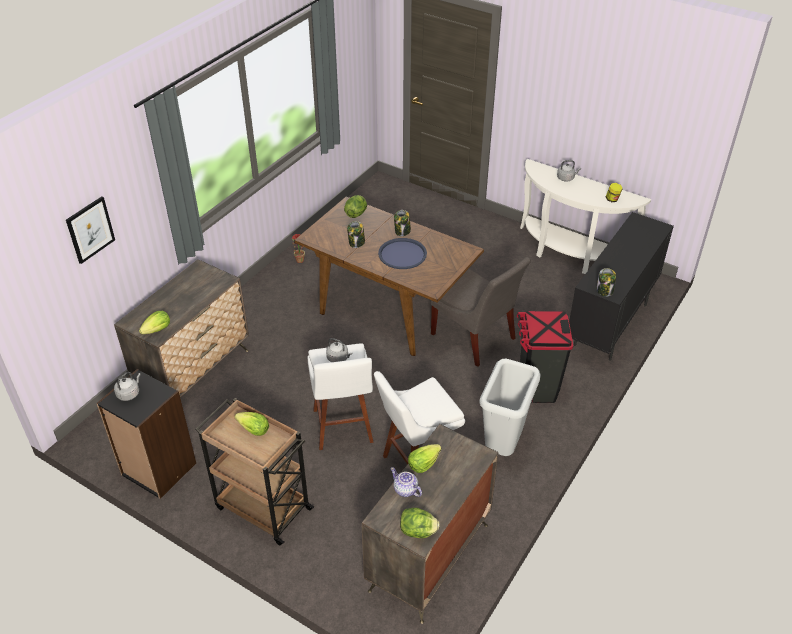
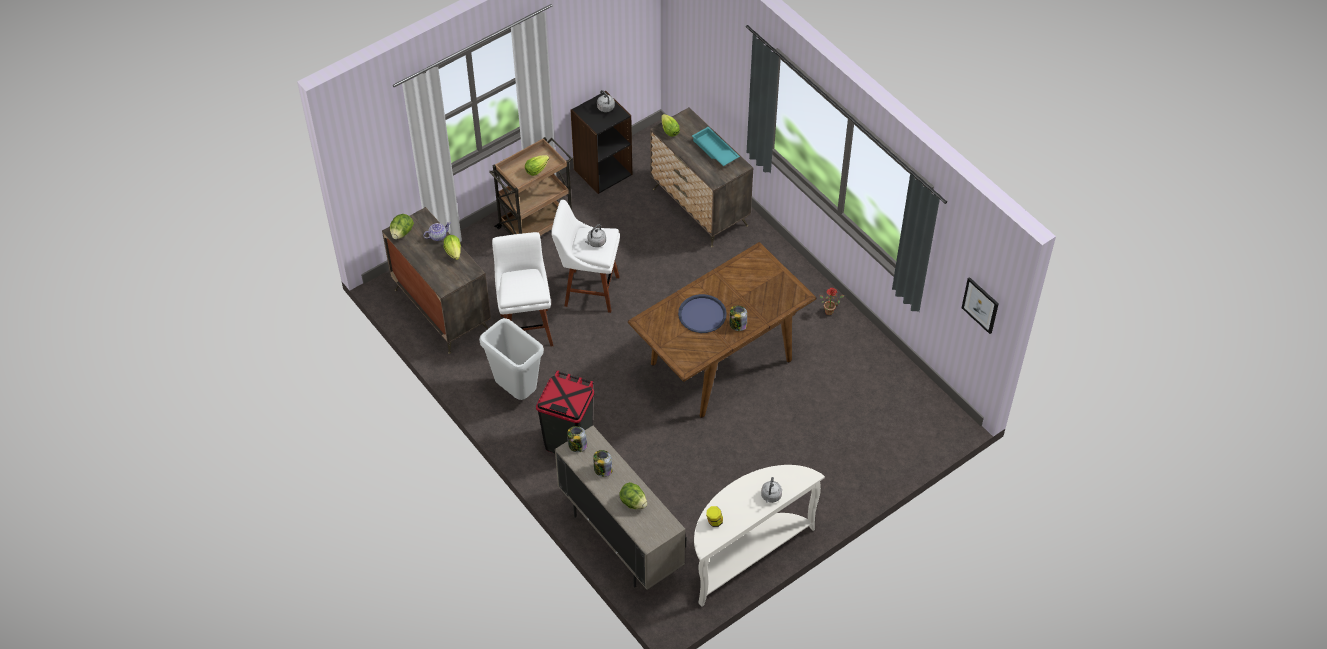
camera: 110 degrees right, 10 degrees up
picture [66,196,115,264] -> picture moved to [962,277,999,334]
lettuce [344,195,367,218] -> lettuce moved to [619,482,647,509]
jar [347,221,365,248] -> jar moved to [593,450,612,477]
grey chair [431,257,531,367] -> none
black cabinet [569,212,674,361] -> beige cabinet [555,426,686,590]
none -> turquoise tray [692,127,740,166]

